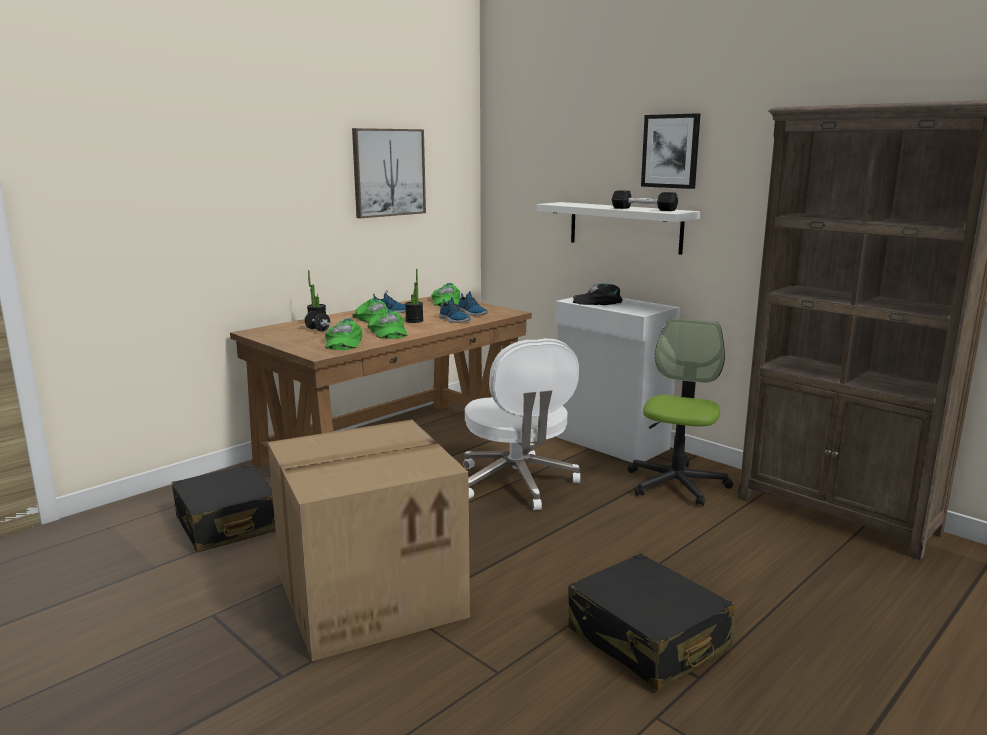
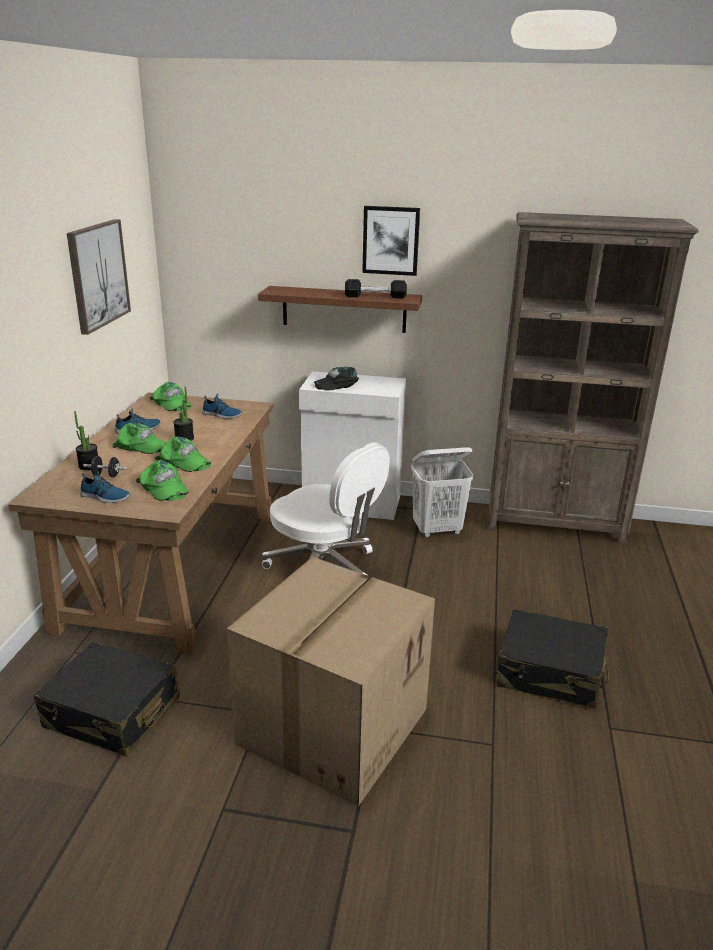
camera: 35 degrees left, 10 degrees up
shoe [439,297,471,323] -> shoe moved to [80,471,130,503]
white shelf [537,202,700,255] -> brown shelf [258,286,422,333]
office chair [627,318,733,506] -> white laundry basket [411,447,474,537]

